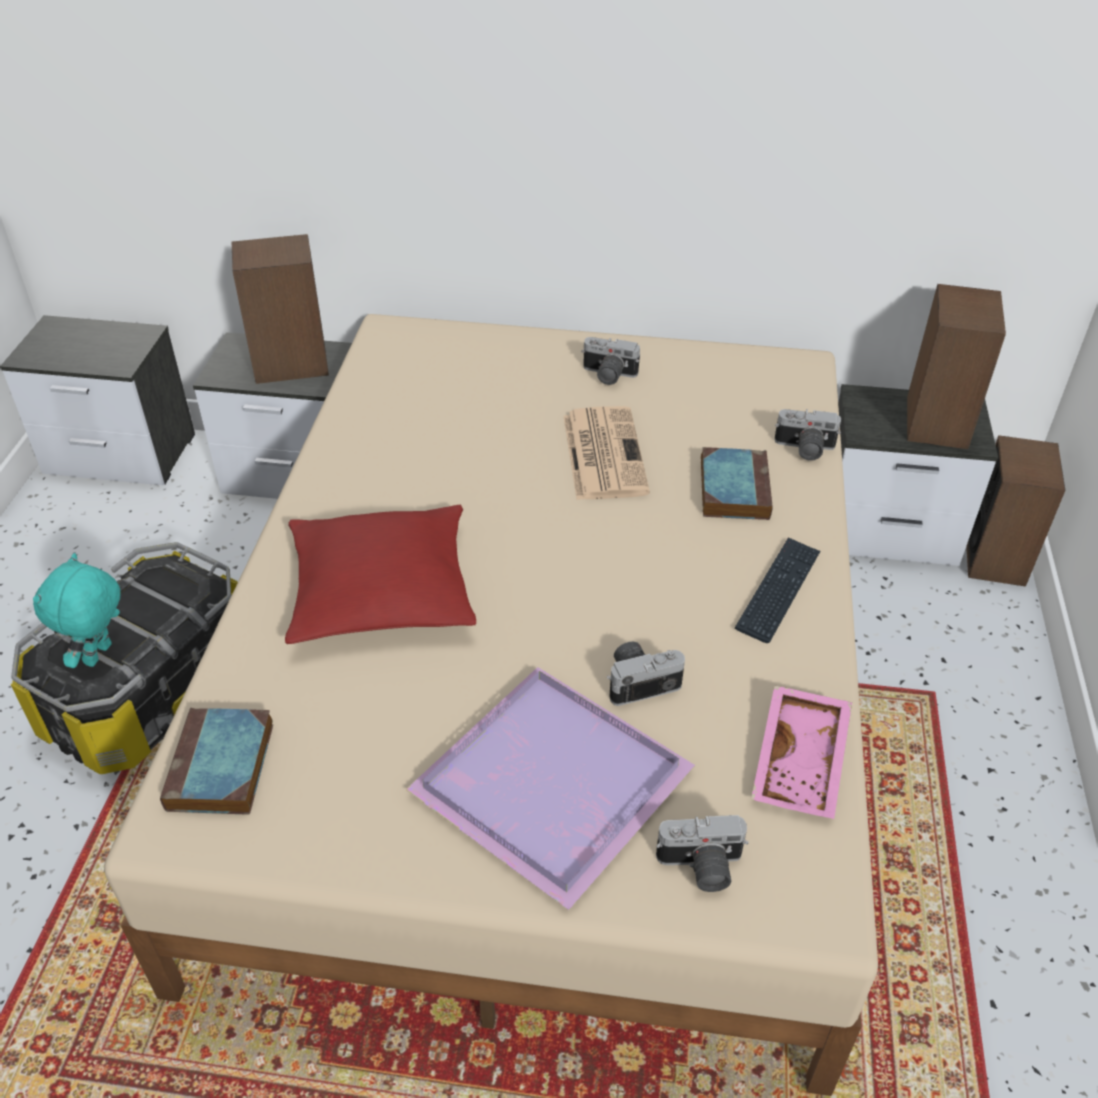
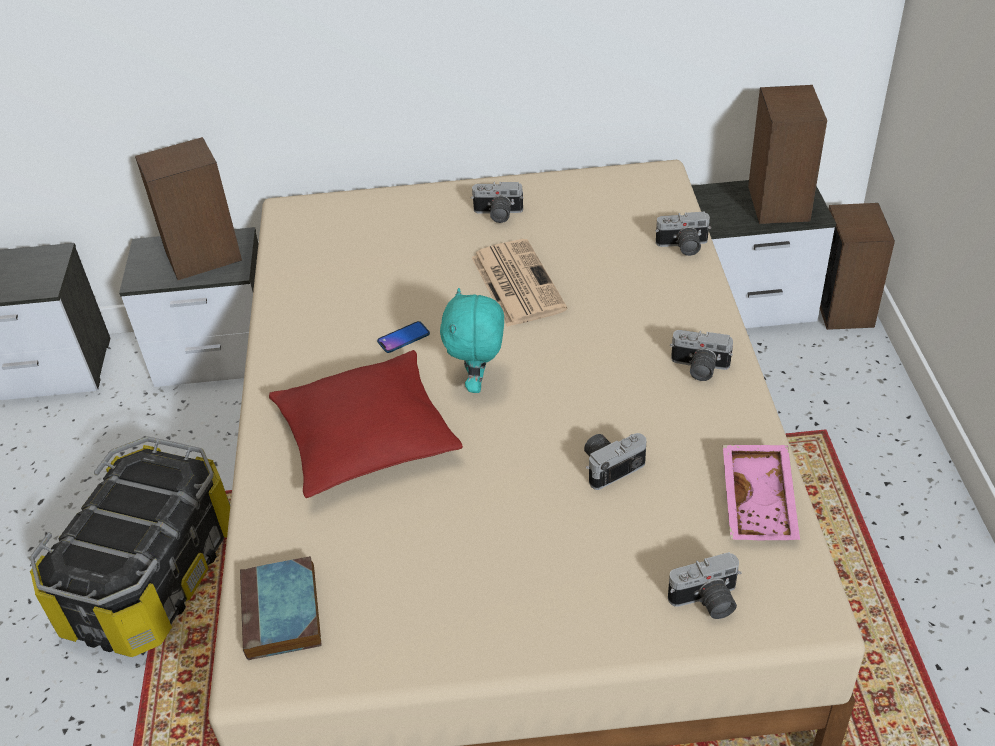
camera: 10 degrees left, 0 degrees up
turquoise plush toy [33,553,120,668] -> turquoise plush toy moved to [440,288,504,393]
purple tray [406,667,695,910] -> none
book [701,447,773,520] -> none
keyboard [735,537,820,643] -> camera [670,330,733,381]
none -> phone [377,321,430,353]

